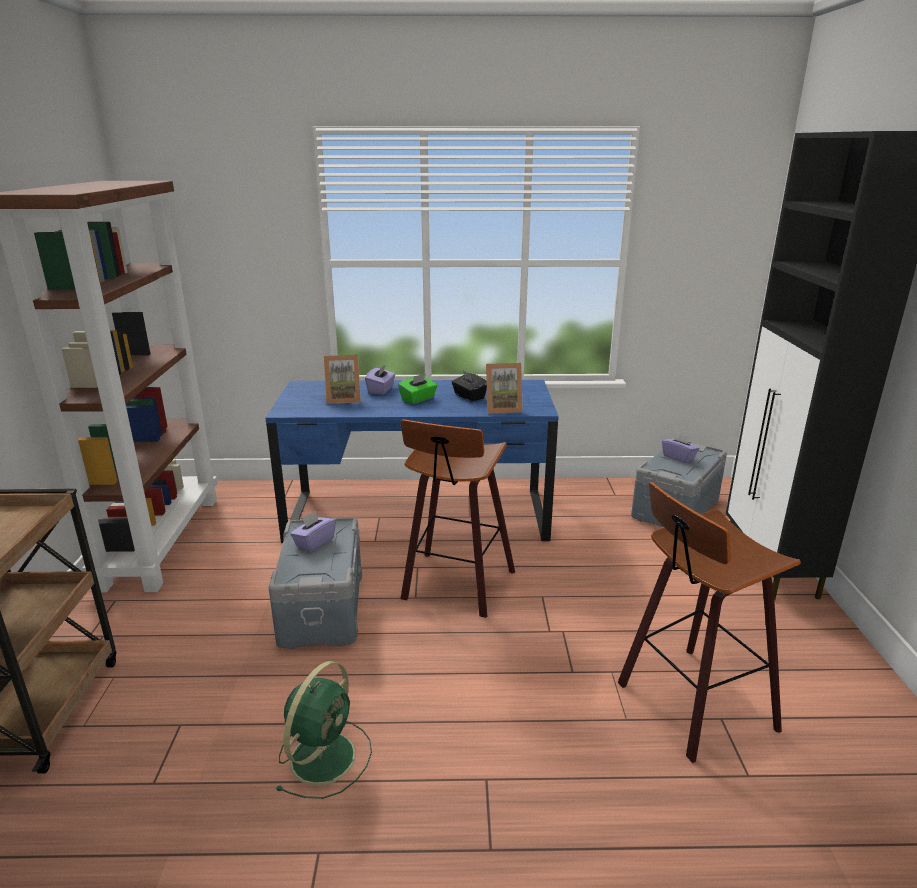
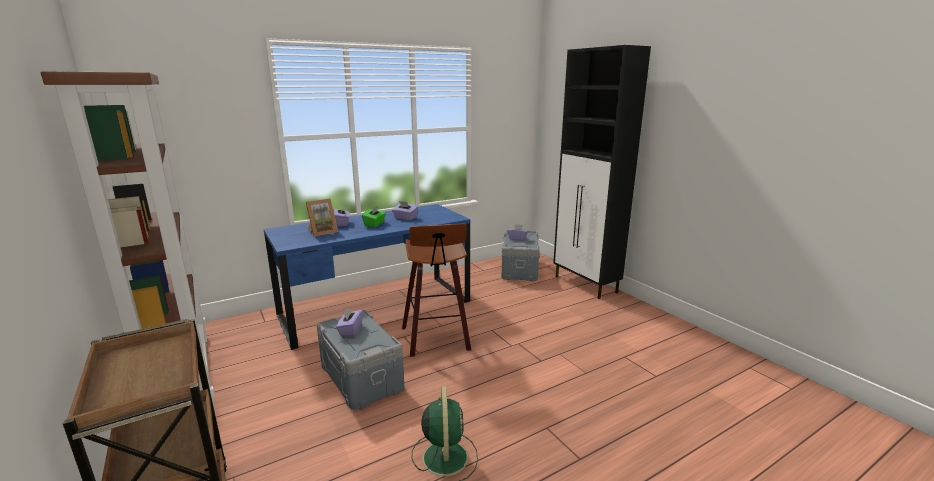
camera: 30 degrees left, 5 degrees down
black tissue box [452,371,487,402] -> purple tissue box [392,201,418,220]
picture frame [485,363,523,414] -> none
stool [617,482,801,763] -> none

